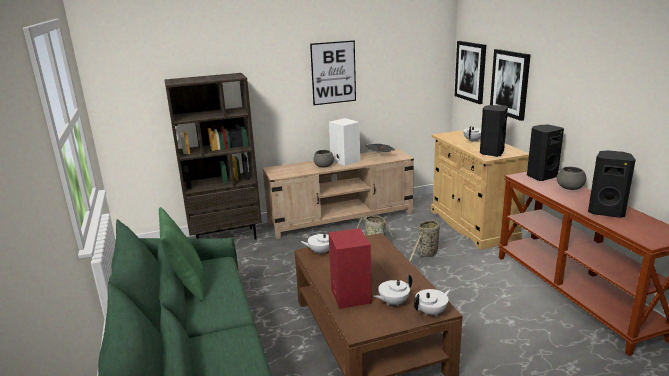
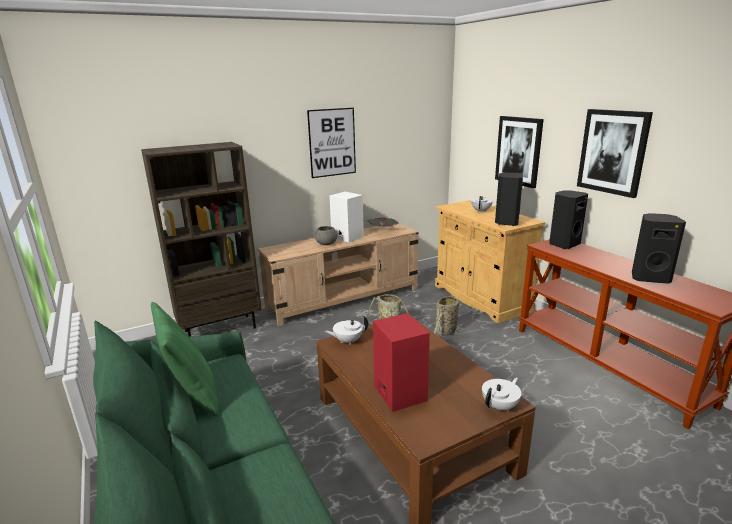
camera: 10 degrees left, 0 degrees up
white teapot [374,274,412,306] -> none
picture [455,41,486,104] -> picture moved to [577,109,653,198]
grey bowl [557,167,586,190] -> none

